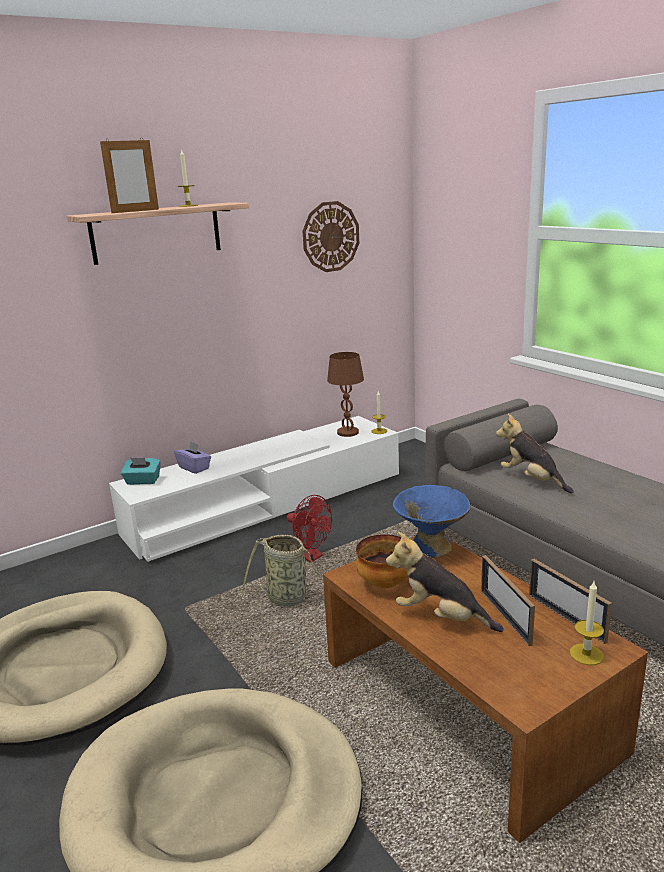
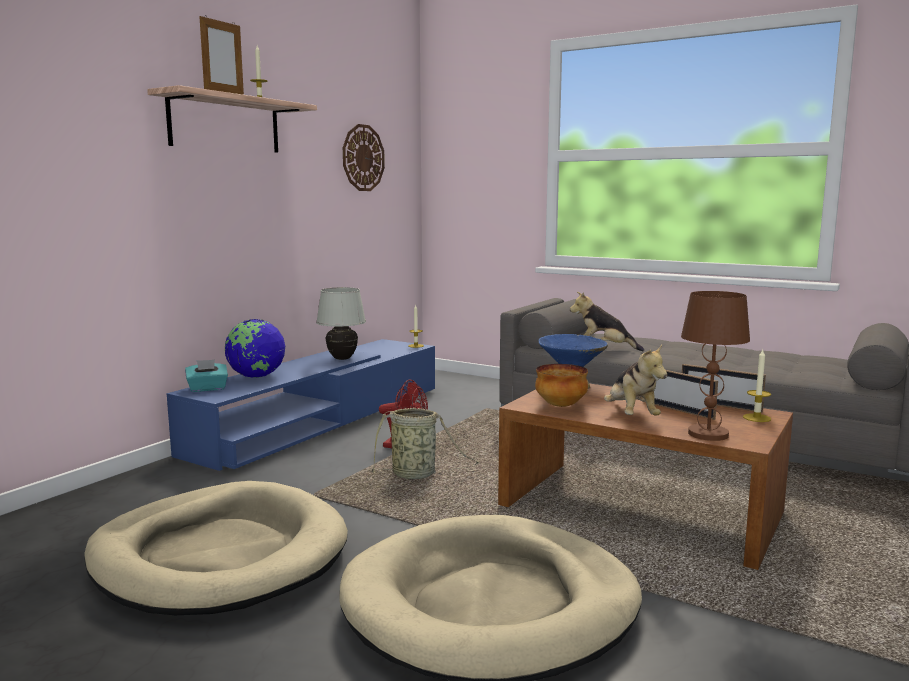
camera: 25 degrees left, 10 degrees down
white tv stand [109,416,399,562] -> blue tv stand [167,339,435,471]
purple tissue box [174,441,211,474] -> globe [225,319,285,378]
brown table lamp [327,352,364,437] -> brown table lamp moved to [681,291,750,441]
plush toy [386,531,504,632] -> plush toy turned 105 degrees counterclockwise [604,344,667,415]
none -> white table lamp [316,287,366,360]

